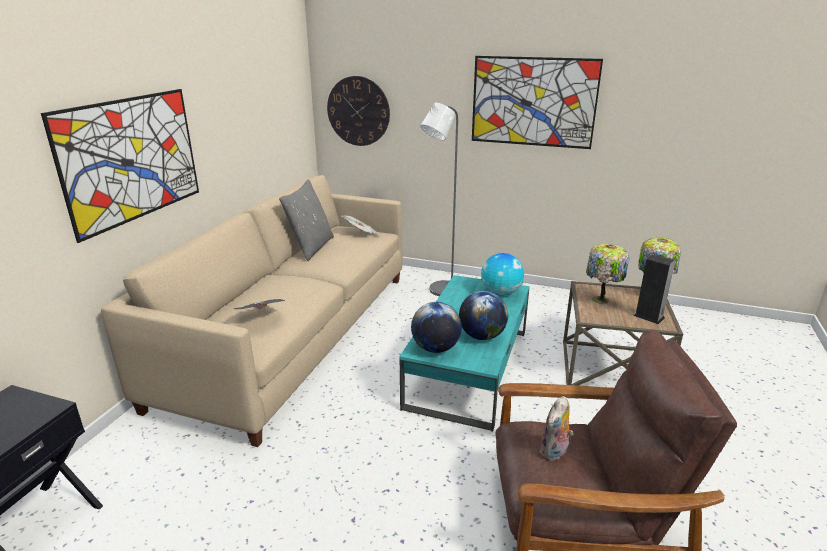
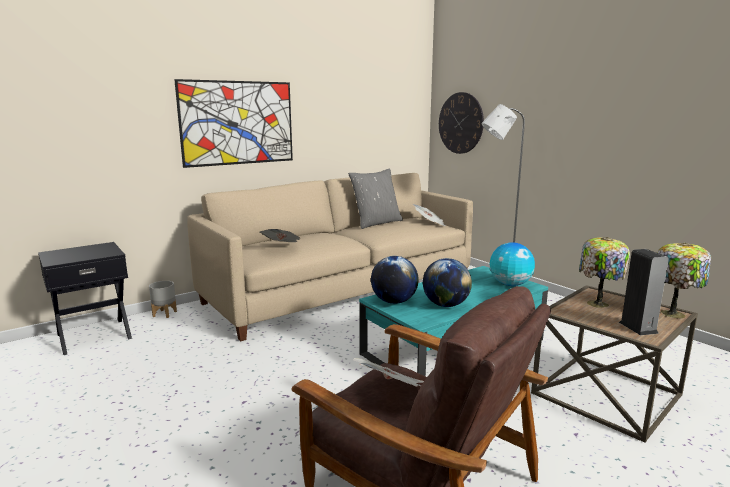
camera: 35 degrees right, 10 degrees down
picture [472,56,603,149] -> none
plush toy [540,396,574,461] -> newspaper [353,358,424,387]
none -> grey planter [149,281,177,318]

